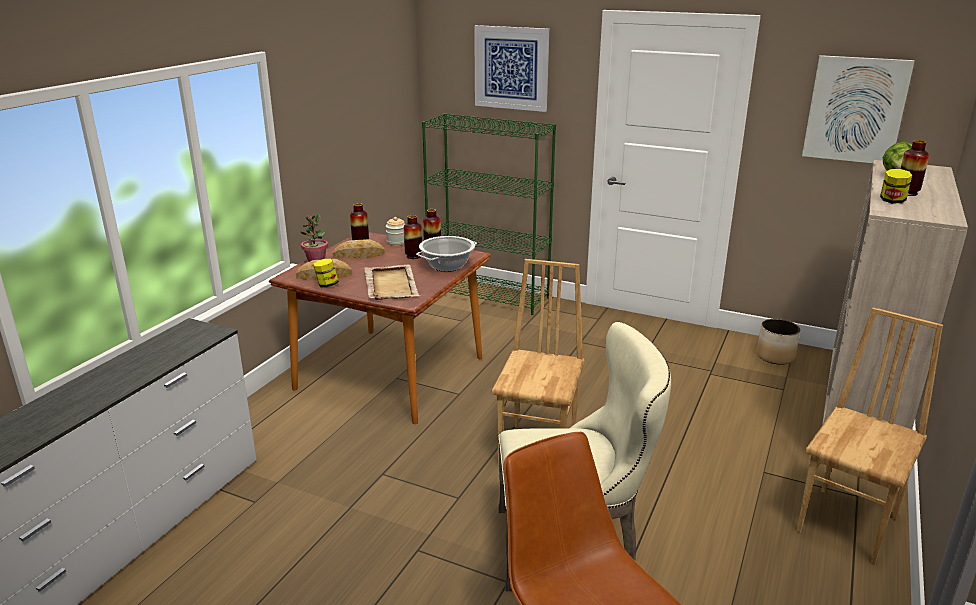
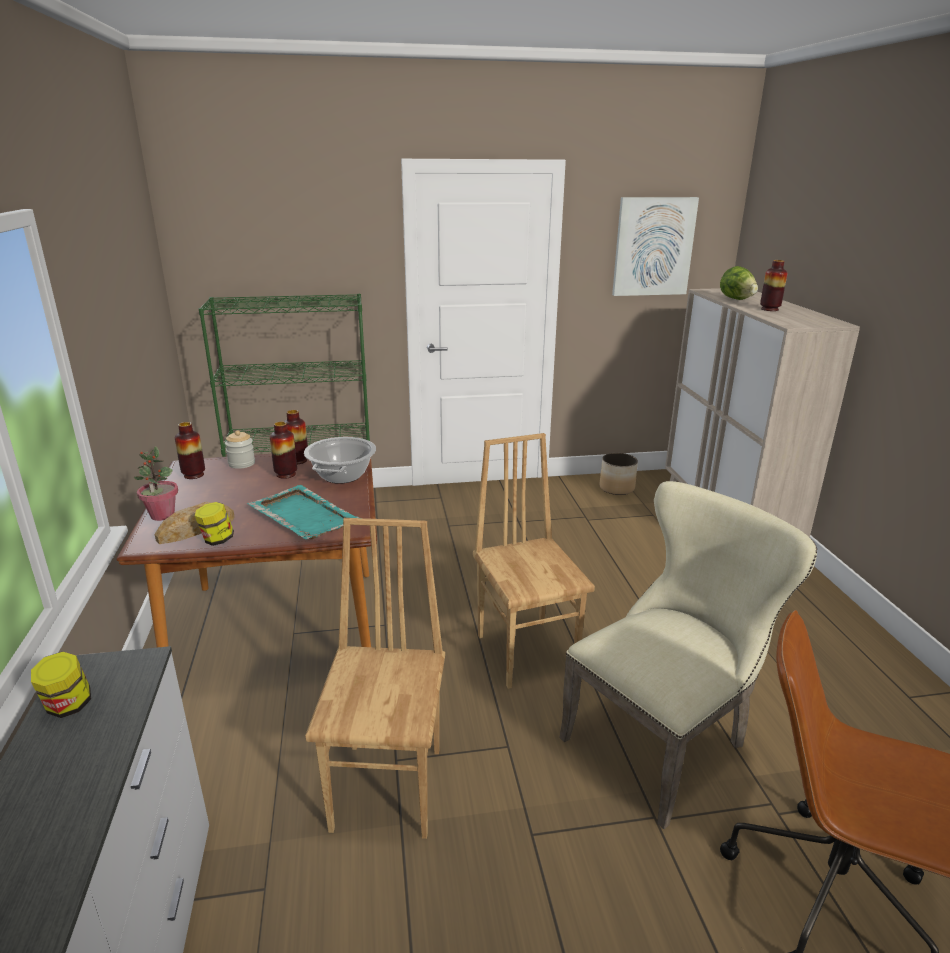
camera: 35 degrees left, 0 degrees up
bread [333,239,385,259] -> none
beige tray [364,264,420,300] -> turquoise tray [247,485,359,539]
picture [474,25,549,112] -> none
brown chair [796,307,943,565] -> brown chair moved to [305,518,445,839]
jar [880,169,912,203] -> jar moved to [31,652,91,718]

